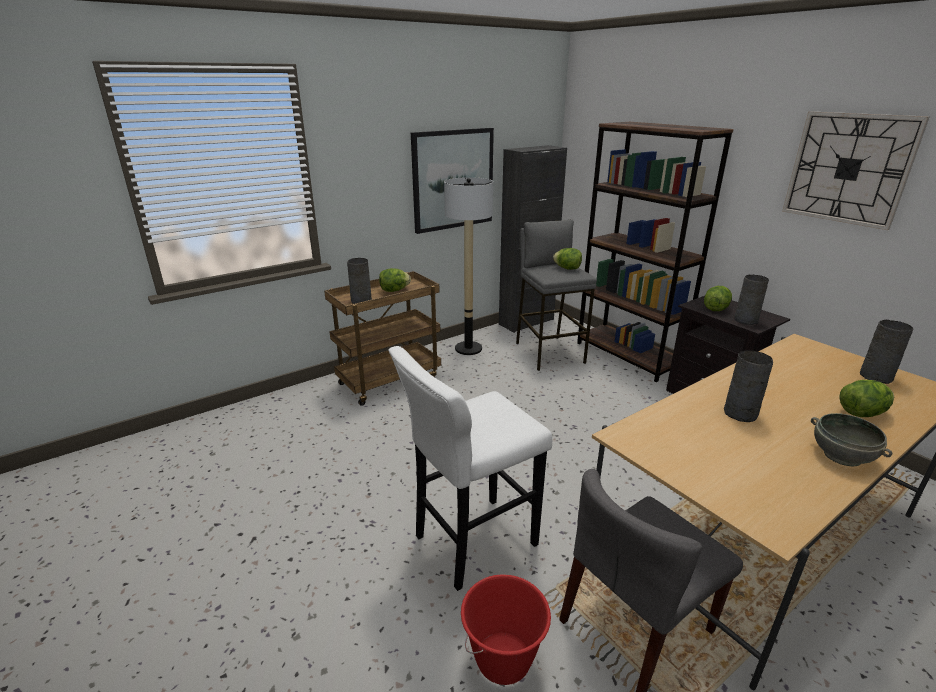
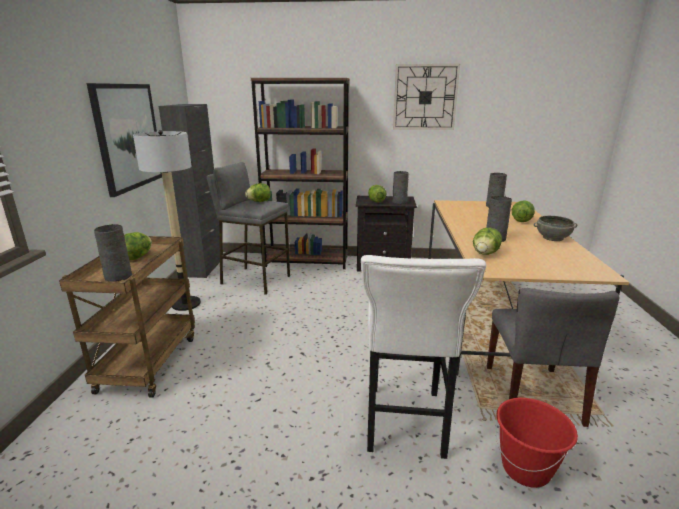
camera: 50 degrees left, 5 degrees down
none -> lettuce [473,228,502,255]

